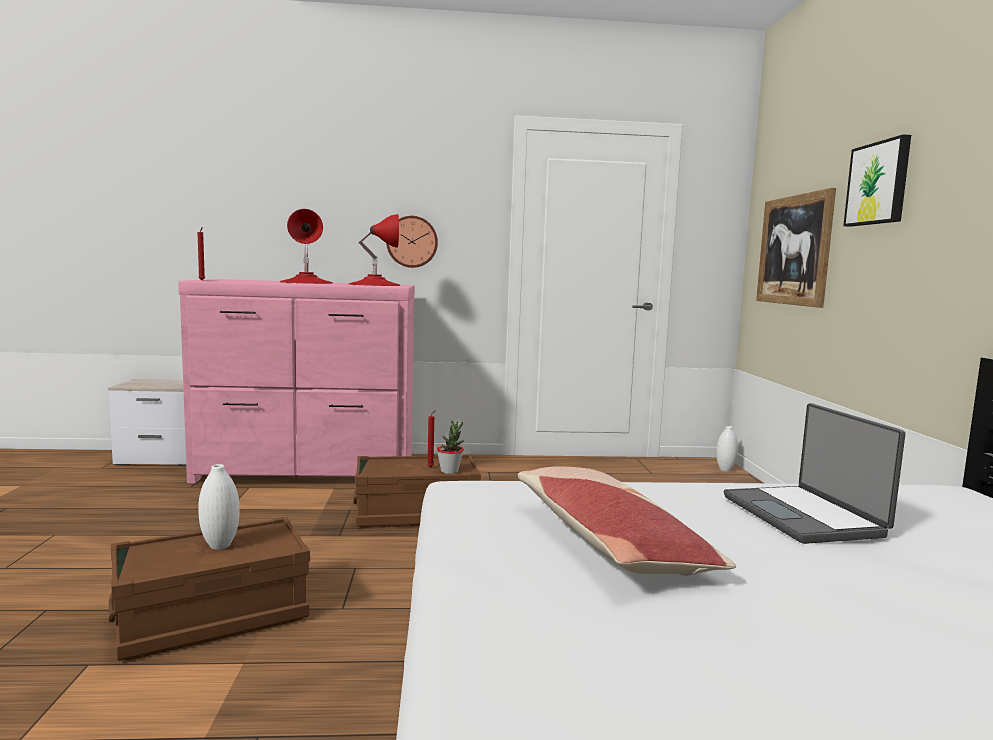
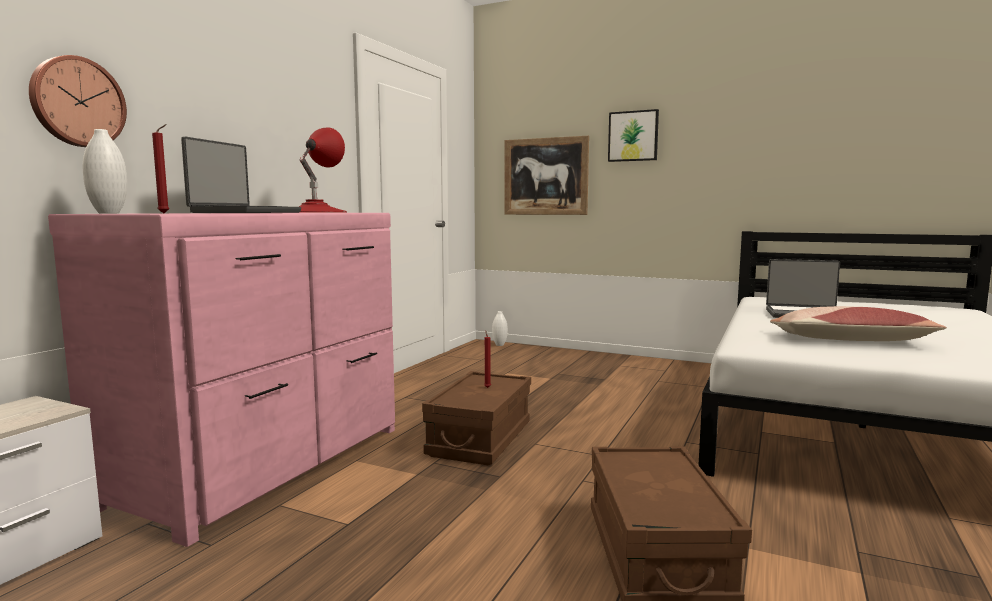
camera: 60 degrees left, 0 degrees up
white vase [198,464,240,550] -> white vase moved to [82,129,127,213]
red table lamp [280,209,333,284] -> laptop [181,136,301,213]
wall clock [386,216,438,268] -> wall clock moved to [29,55,127,147]
potted plant [437,421,464,474] -> none

